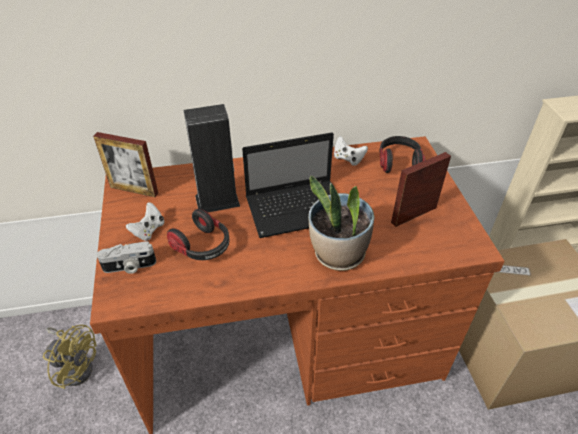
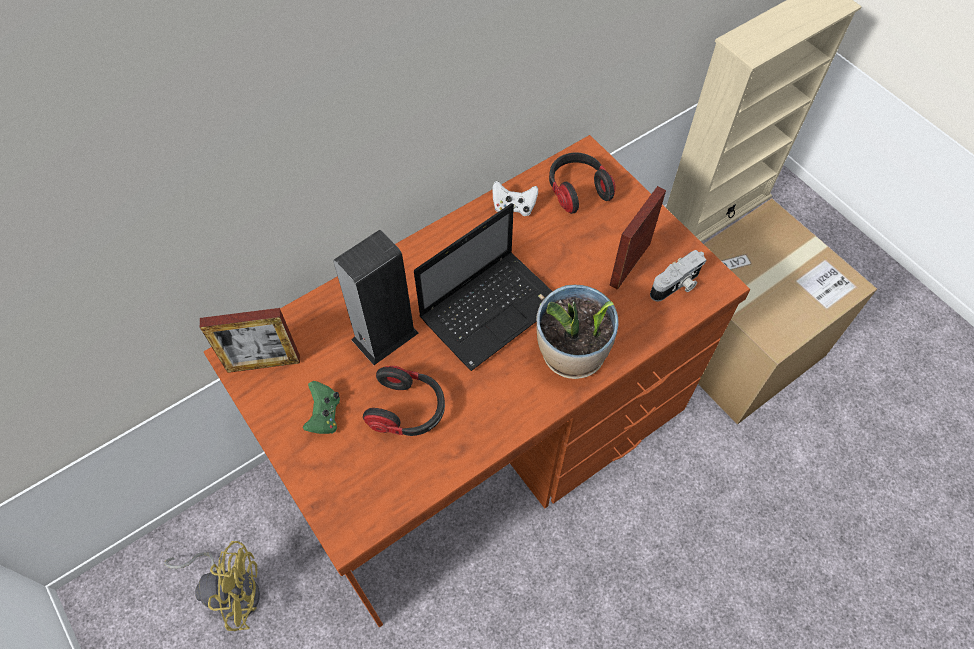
camera: 25 degrees left, 15 degrees up
camera [97,241,156,274] -> camera moved to [650,250,707,301]
white game controller [126,202,164,241] -> green game controller [303,381,340,434]

